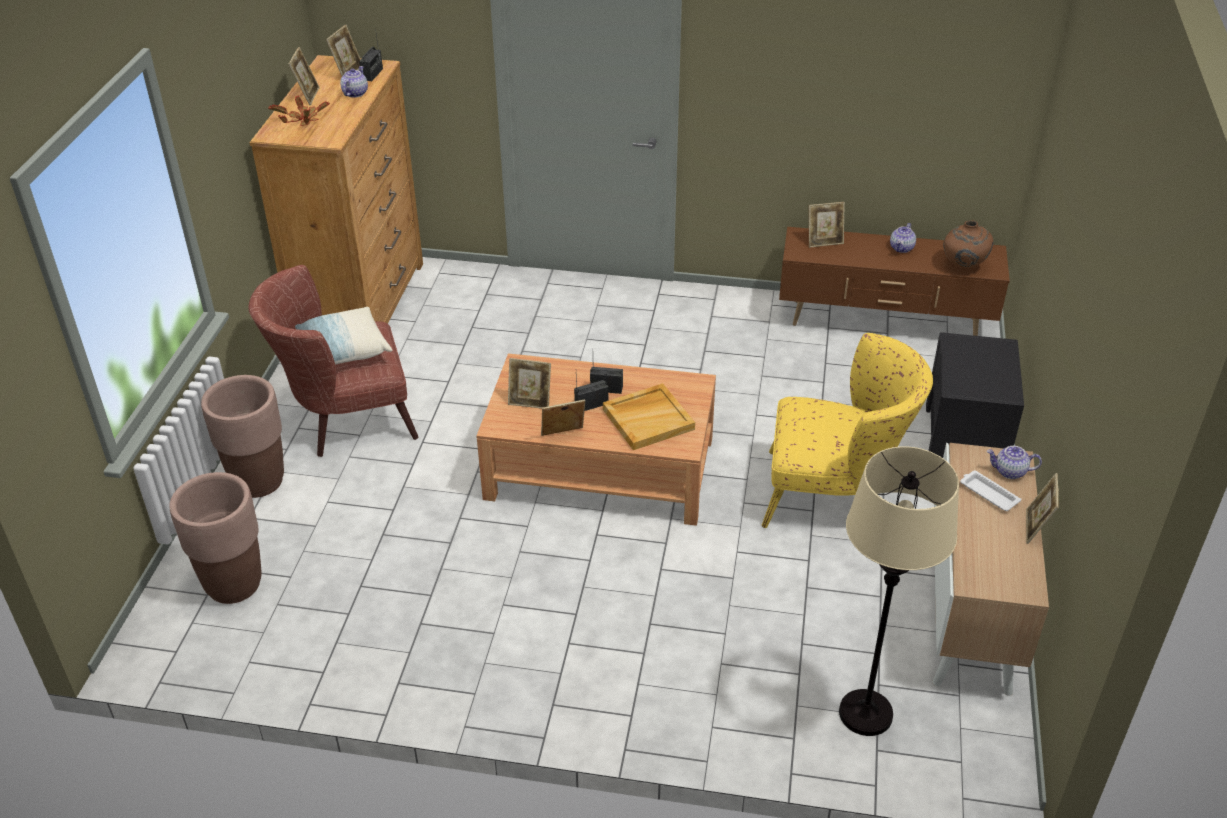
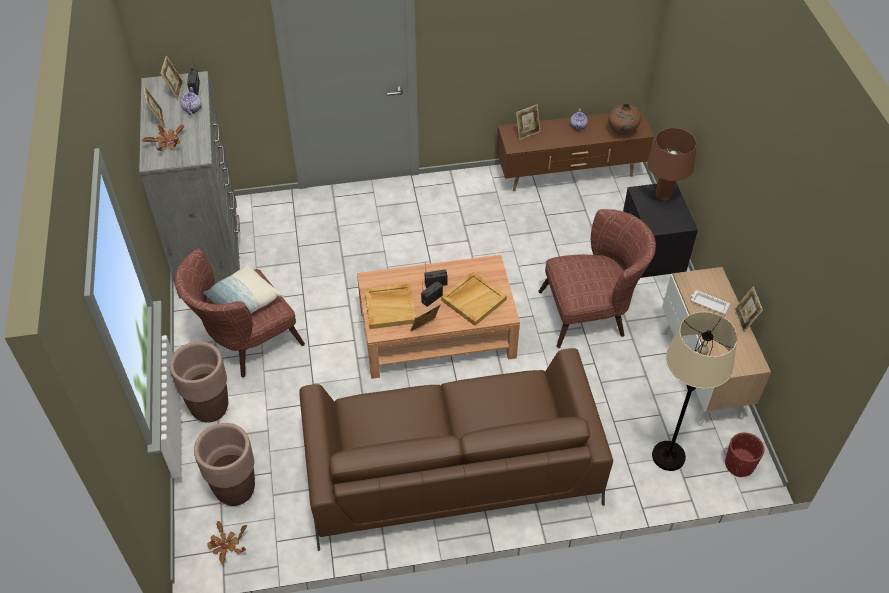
camera: 20 degrees left, 10 degrees up
brown dresser [249,55,423,324] -> grey dresser [139,71,240,299]
picture frame [508,358,551,409] -> beige tray [365,284,416,329]
yellow armchair [762,333,933,528] -> brown armchair [539,209,656,348]
teapot [987,446,1042,479] -> none
none -> potted plant [207,521,247,564]
none -> brown sofa [299,348,613,551]
none -> brown table lamp [647,128,697,202]
none -> red planter [725,432,764,477]

